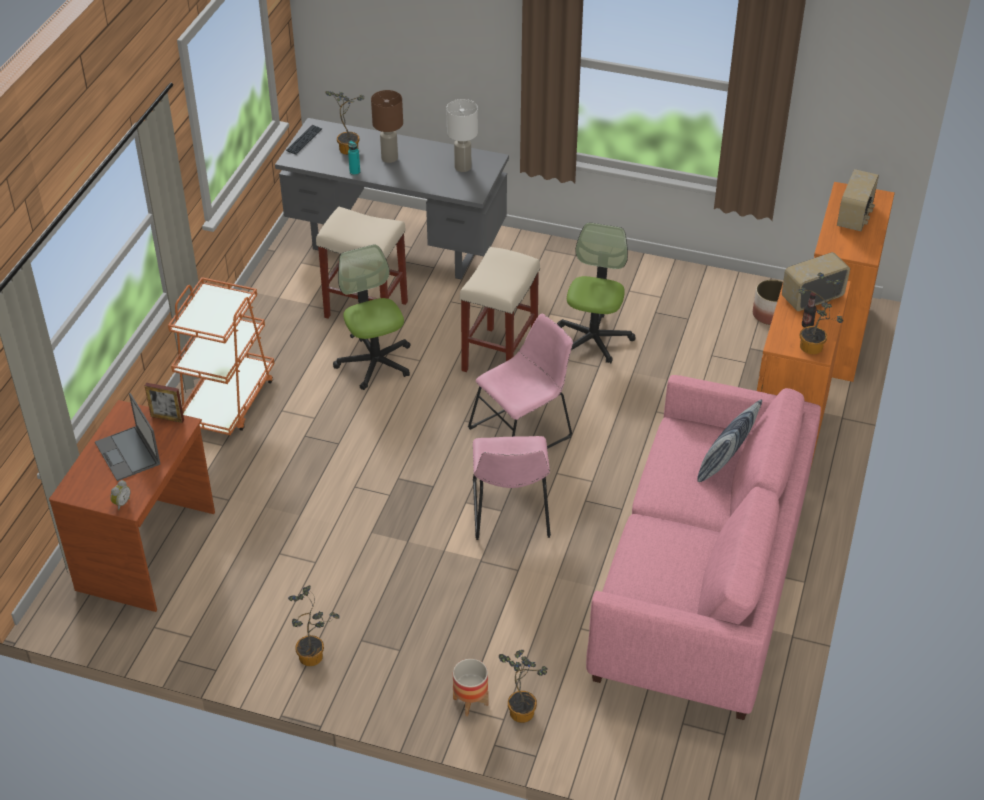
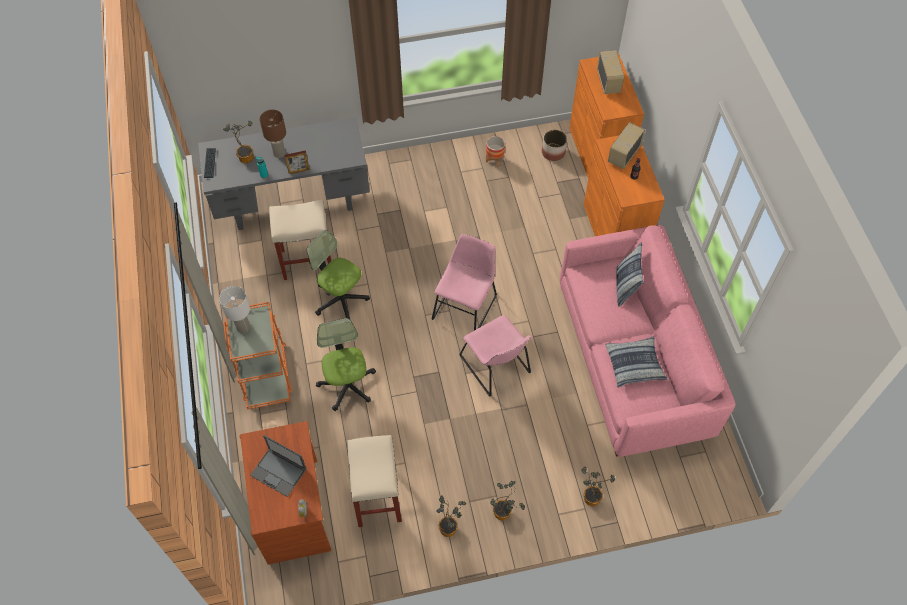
camera: 30 degrees left, 15 degrees up
picture frame [145,383,184,423] -> picture frame moved to [285,150,310,174]
white table lamp [446,99,478,172] -> white table lamp moved to [219,286,250,333]
planter [453,659,489,716] -> planter moved to [486,136,505,167]
beige stool [460,247,540,372] -> beige stool moved to [347,435,402,527]
office chair [557,222,635,363] -> office chair moved to [316,318,376,411]
potted plant [798,273,844,354] -> potted plant moved to [490,481,525,520]
none -> pillow [605,336,668,387]

